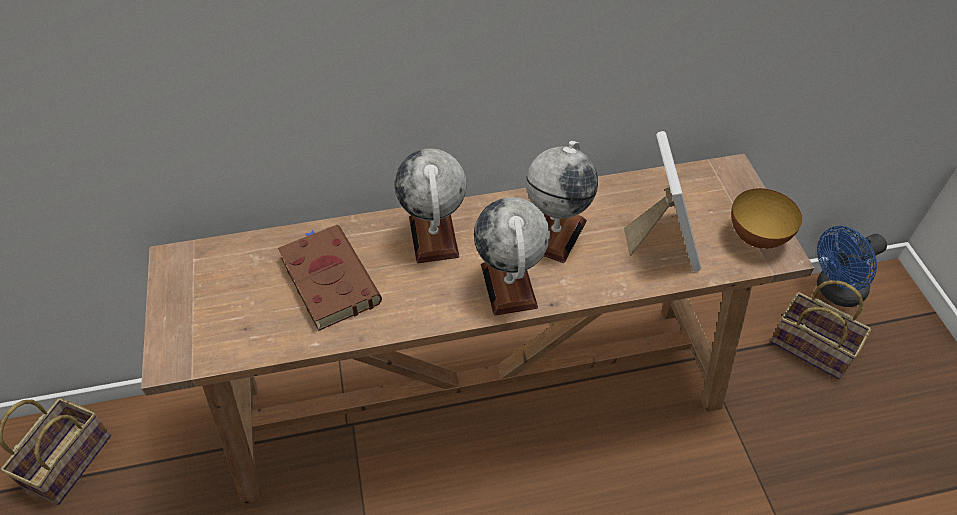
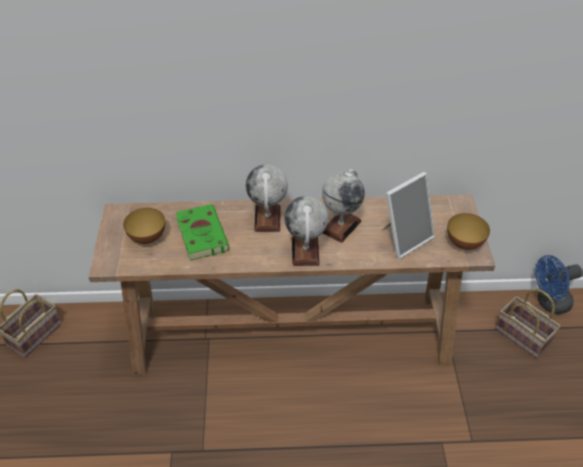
camera: 10 degrees right, 5 degrees down
brown book [278,225,382,331] -> green book [176,204,230,261]
picture frame [624,131,701,272] -> picture frame turned 45 degrees clockwise [382,172,435,259]
none -> bowl [123,208,165,244]

